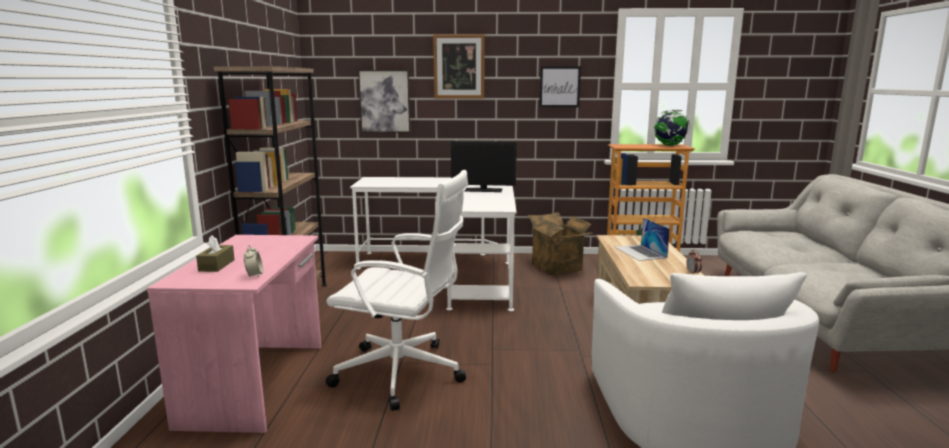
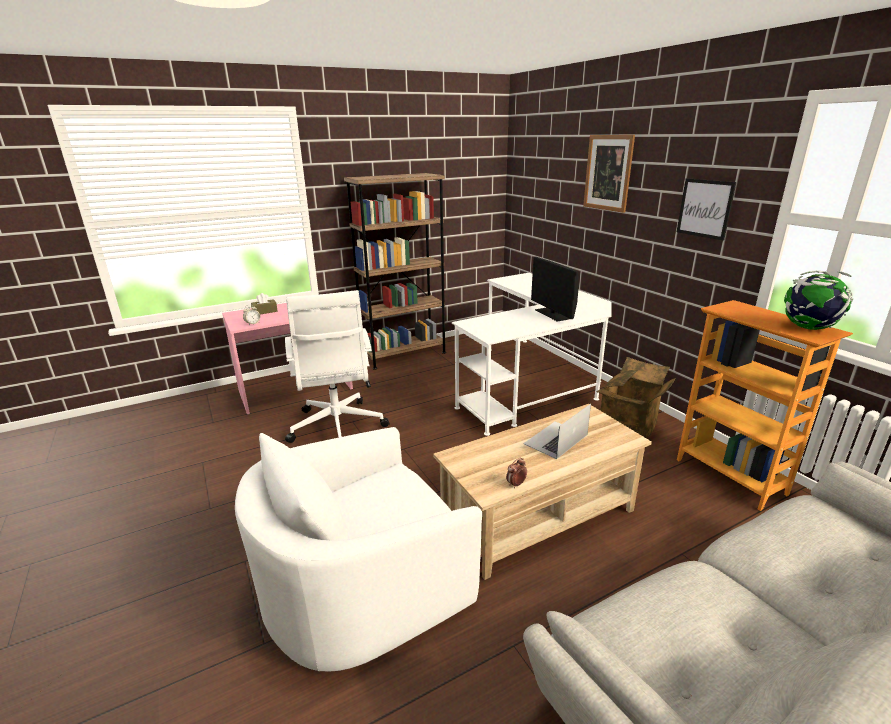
camera: 60 degrees right, 10 degrees up
picture [358,70,411,132] -> none

